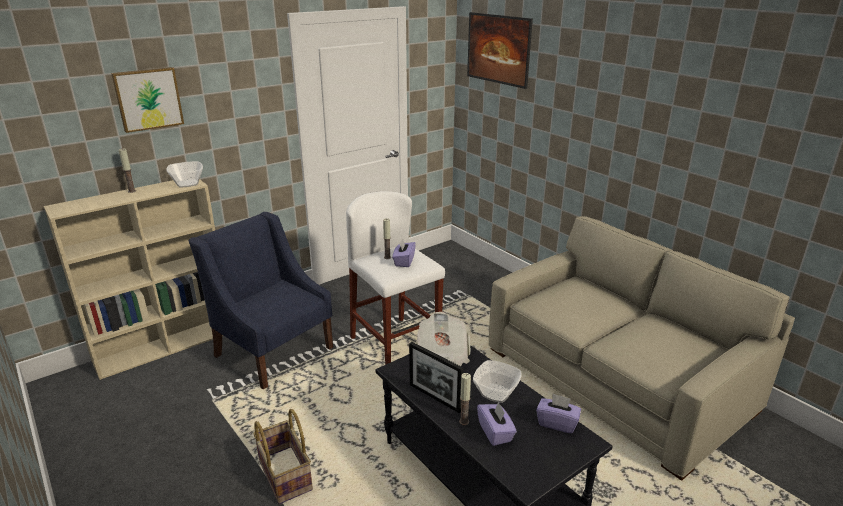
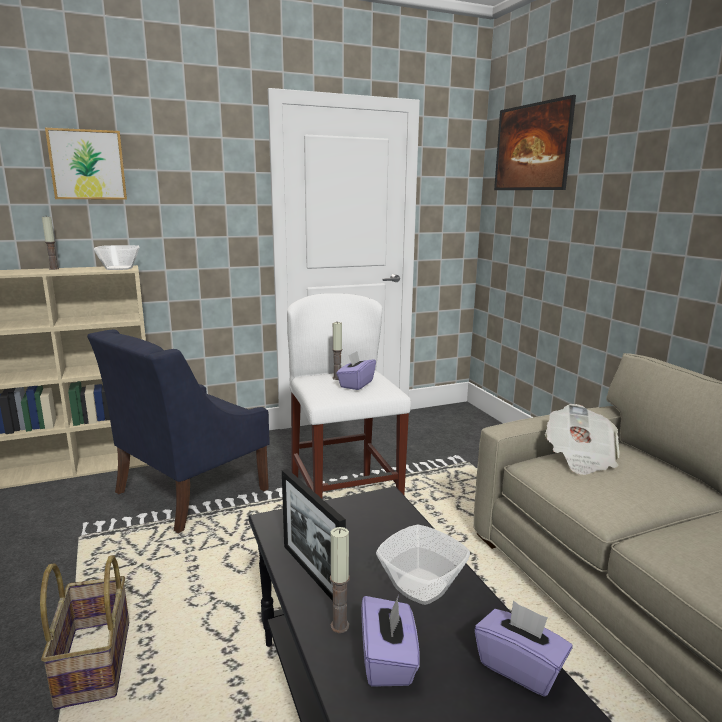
camera: 15 degrees right, 10 degrees down
blue armchair [189,212,333,389] -> blue armchair turned 105 degrees counterclockwise [87,329,270,533]
newspaper [416,312,471,366] -> newspaper moved to [545,404,620,475]

